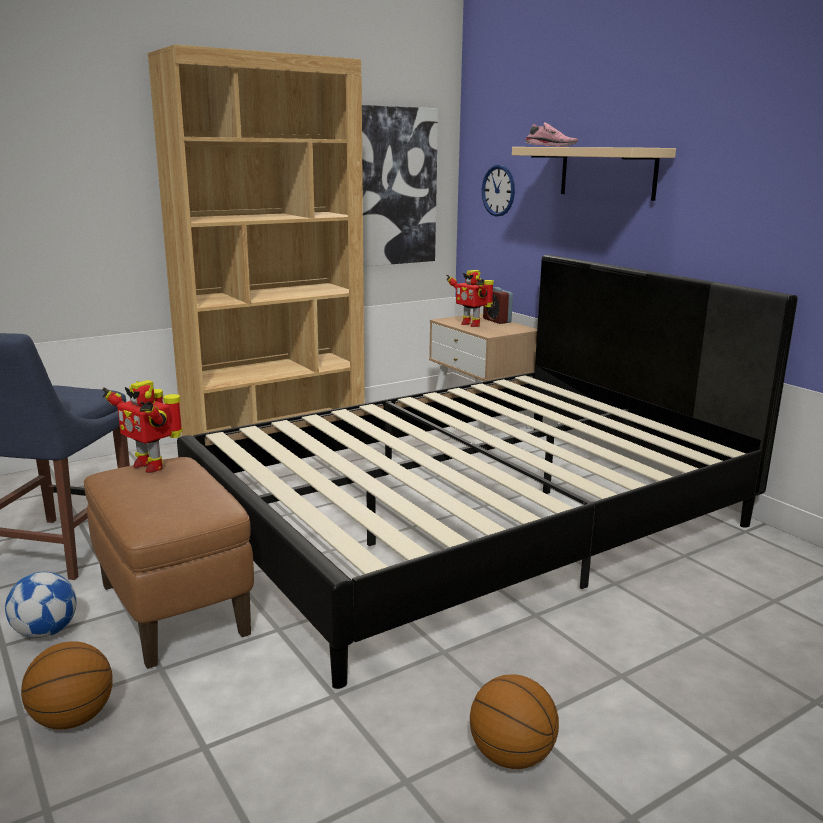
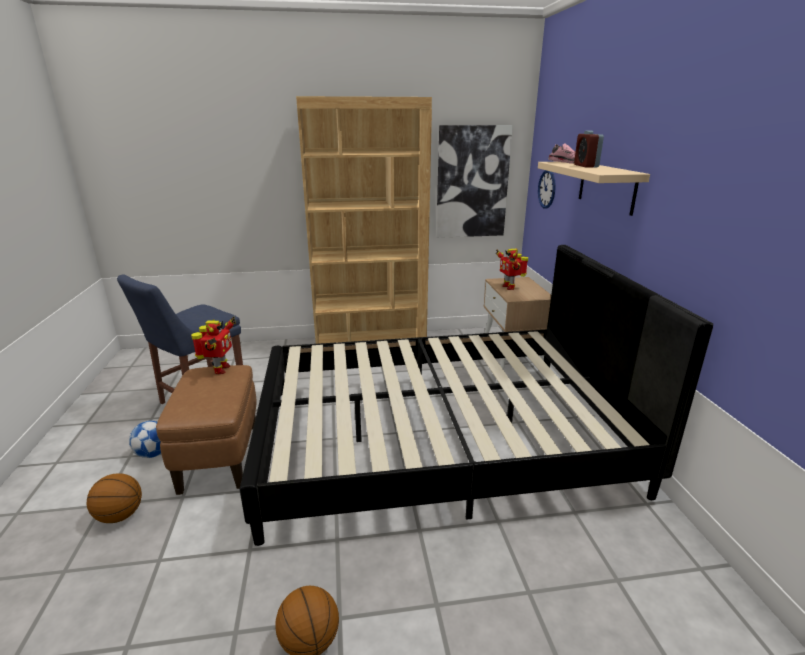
camera: 25 degrees right, 5 degrees up
toy robot [102,380,183,473] -> toy robot turned 150 degrees counterclockwise [191,316,236,374]
alarm clock [483,287,513,324] -> alarm clock moved to [574,130,604,167]

